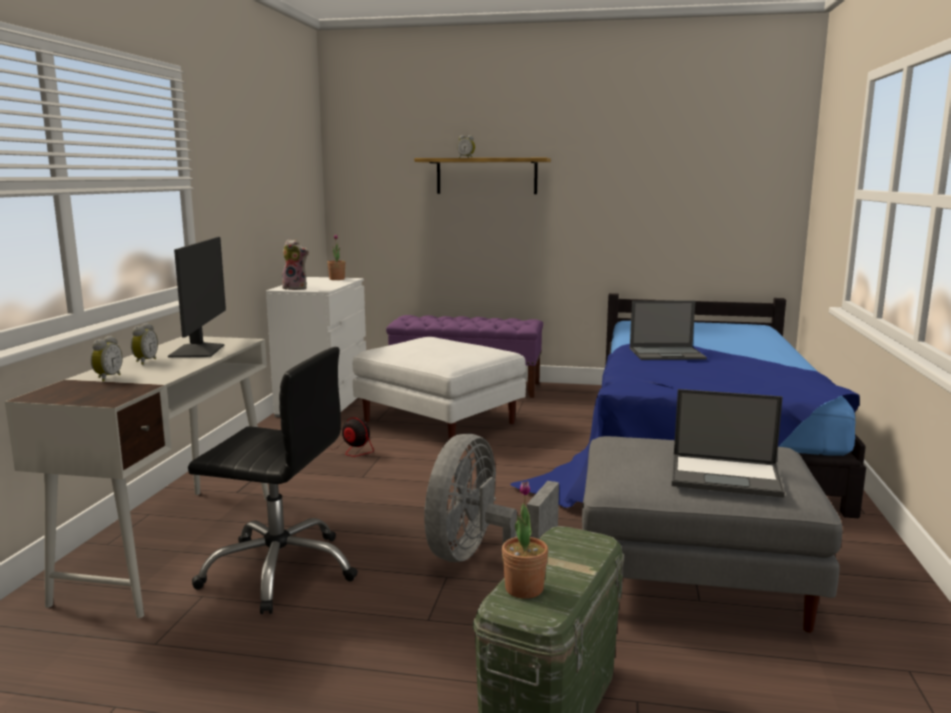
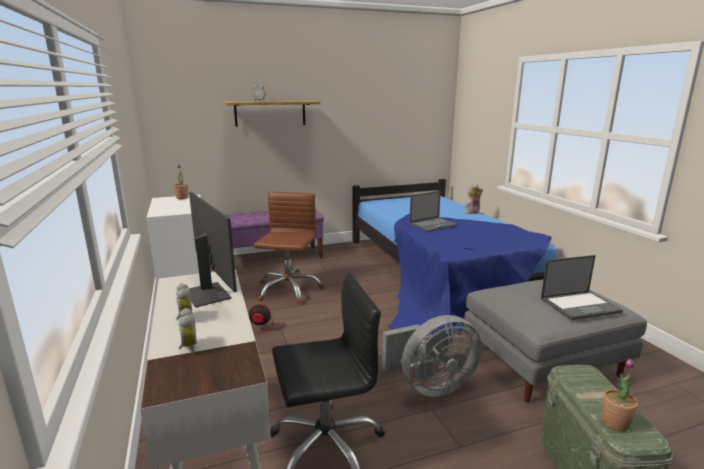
camera: 30 degrees left, 5 degrees up
plush toy [282,239,309,290] -> plush toy moved to [465,184,483,214]
white ottoman [353,337,526,439] -> brown office chair [254,192,324,304]
grey fan [424,434,559,562] -> grey fan turned 105 degrees counterclockwise [382,315,482,397]

